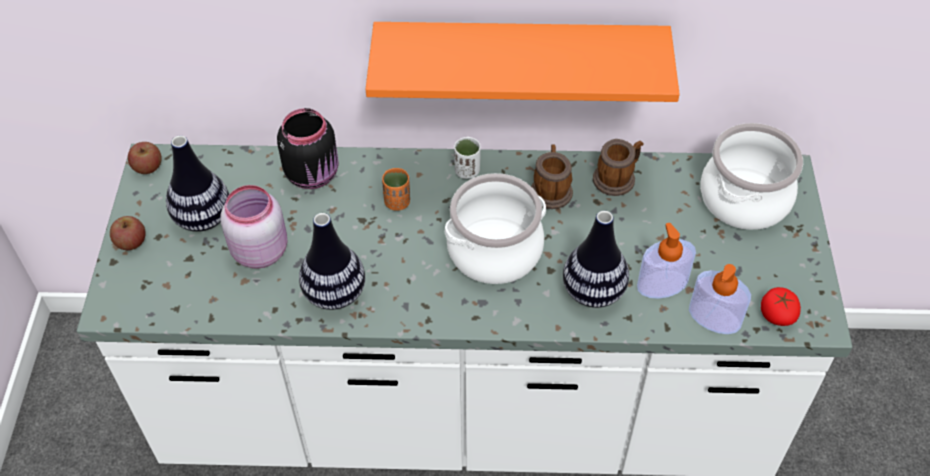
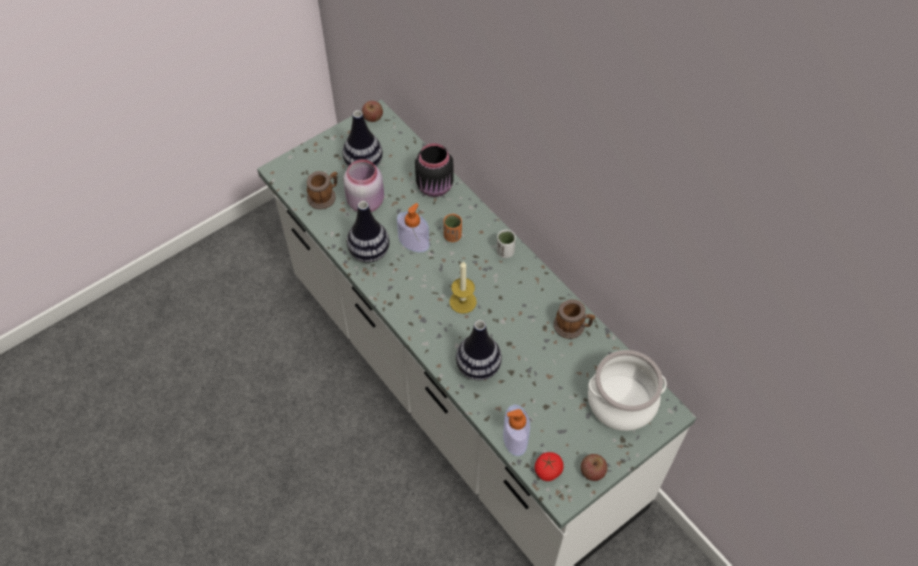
camera: 50 degrees right, 5 degrees up
apple [110,216,146,250] -> apple moved to [581,454,607,481]
orange shelf [365,22,680,102] -> none
cooking pot [445,173,546,284] -> candle [449,261,477,314]
mug [531,145,573,209] -> mug moved to [307,171,338,209]
soap dispenser [637,223,696,299] -> soap dispenser moved to [397,203,430,252]

